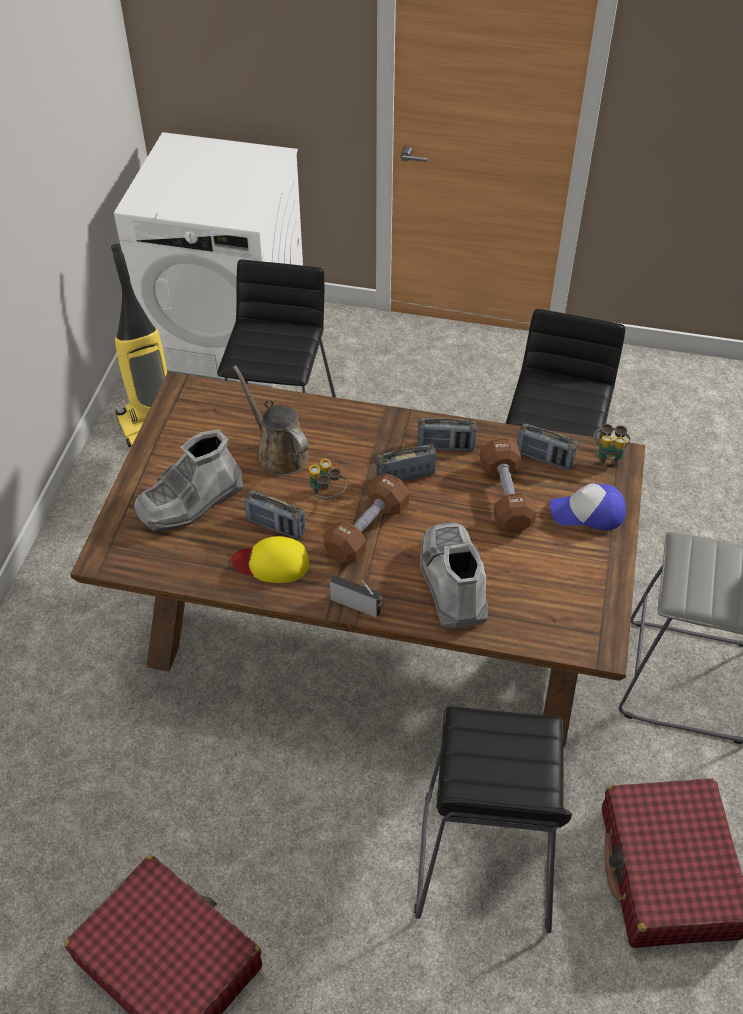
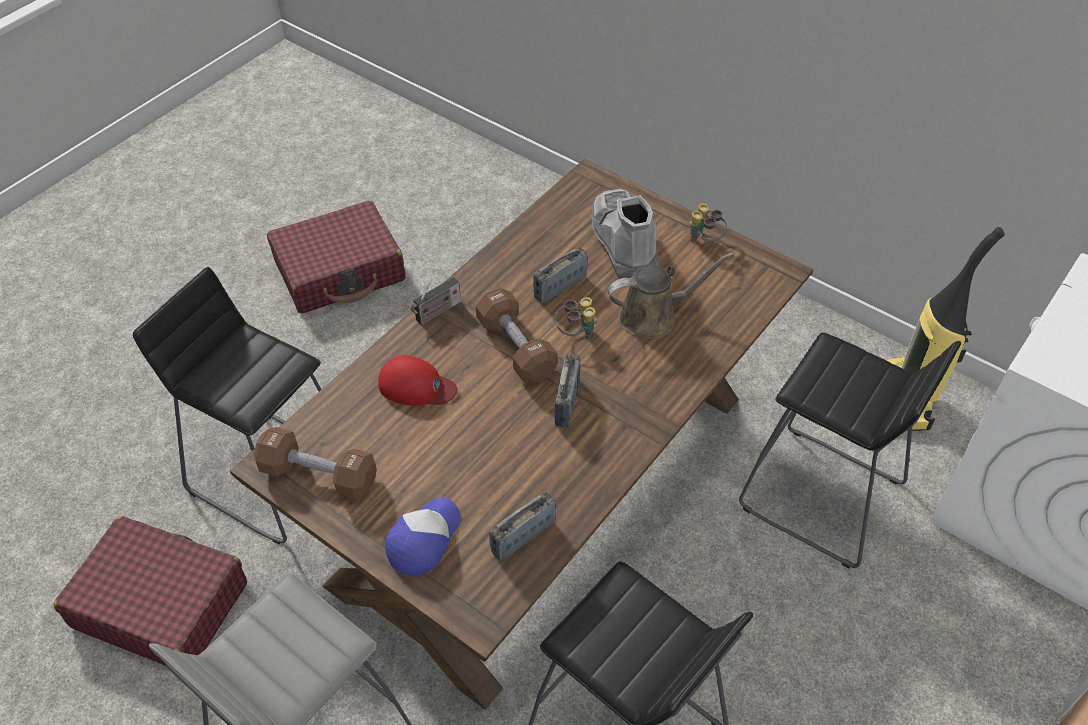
camera: 115 degrees right, 0 degrees up
yellow cap [231,536,309,583] -> none
radio [417,418,477,451] -> none
grey boot [420,522,488,628] -> red cap [378,355,458,406]
brown dumbbell [480,438,536,533] -> brown dumbbell moved to [254,427,377,499]
binoculars [593,424,631,465] -> binoculars moved to [689,203,728,243]

